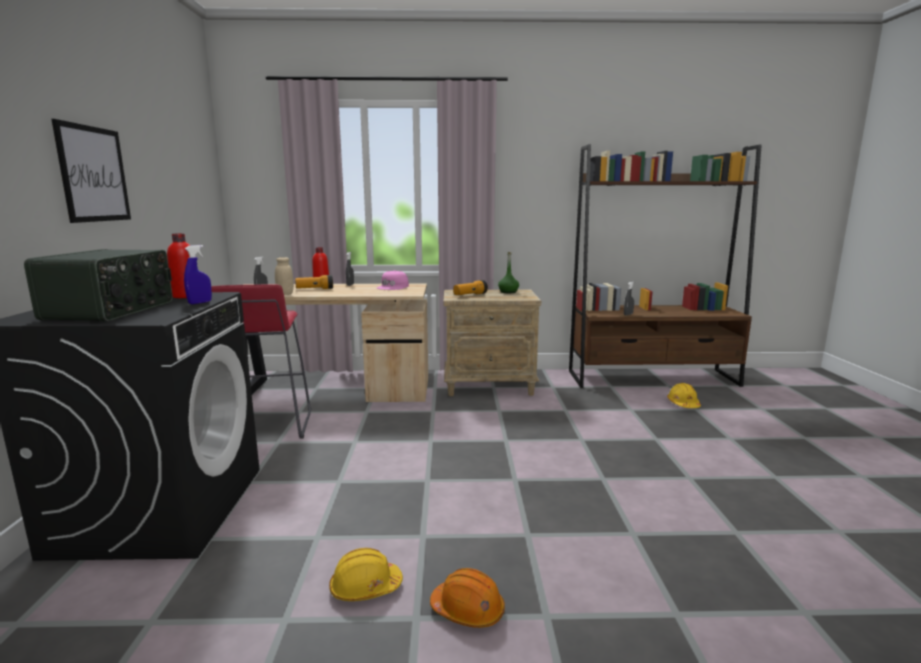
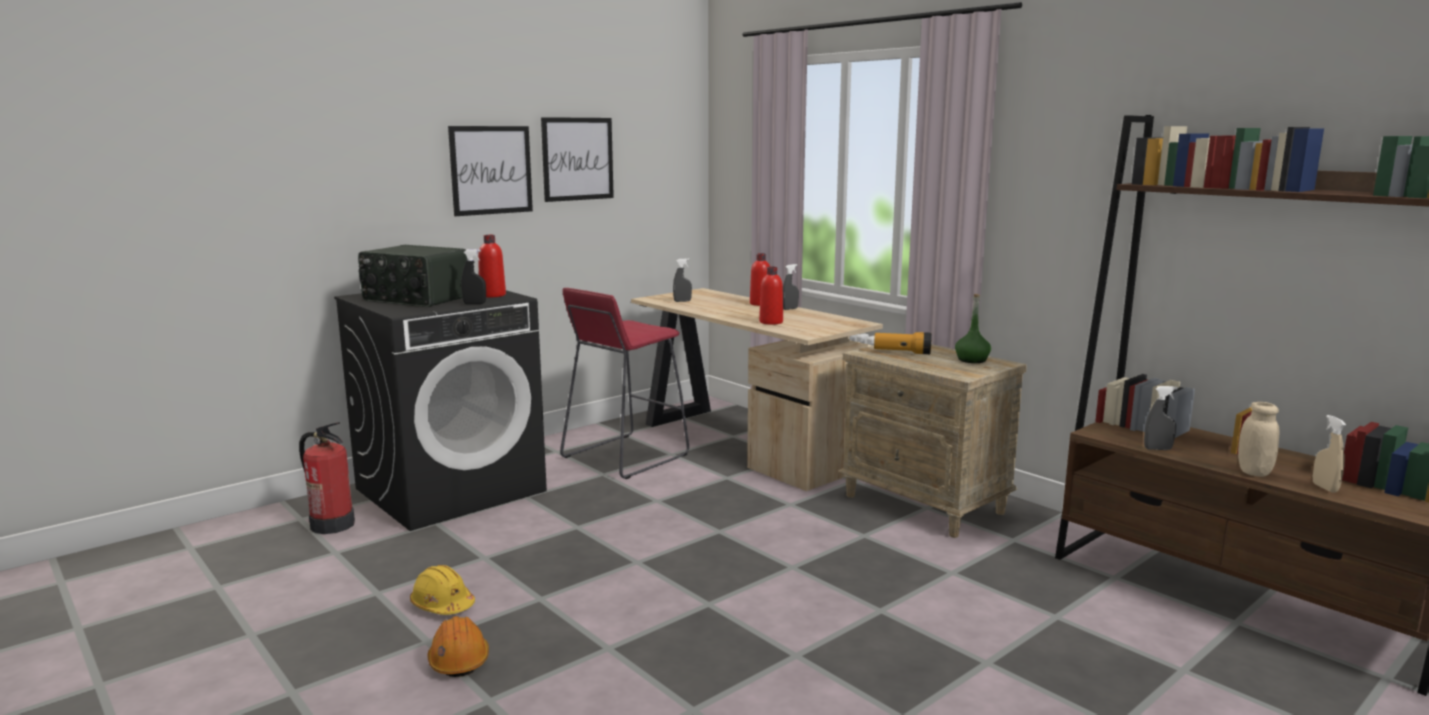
camera: 50 degrees right, 0 degrees up
radio [24,249,173,321] -> radio turned 60 degrees clockwise [358,245,467,307]
blue spray bottle [184,245,212,304] -> black spray bottle [461,249,486,304]
beige jar [275,257,294,295] -> beige jar moved to [1238,402,1279,477]
flashlight [295,275,333,289] -> none
pink cap [377,271,409,290] -> none
yellow hard hat [667,383,701,408] -> none
none -> fire extinguisher [299,422,355,534]
none -> picture [541,117,614,202]
none -> red bottle [759,267,783,325]
none -> beige spray bottle [1313,415,1346,493]

